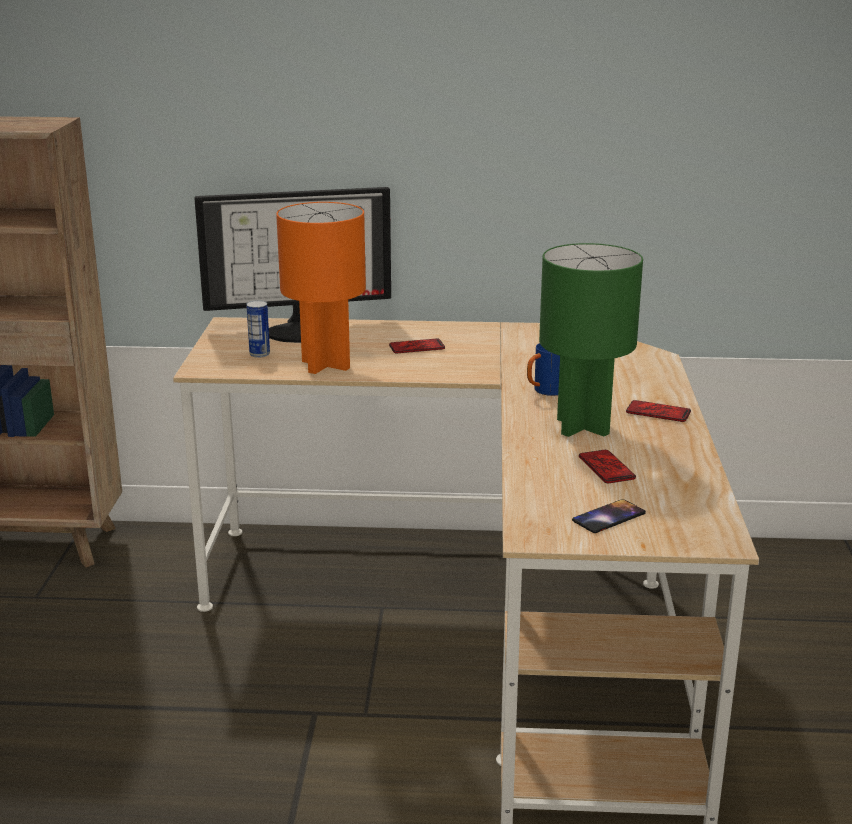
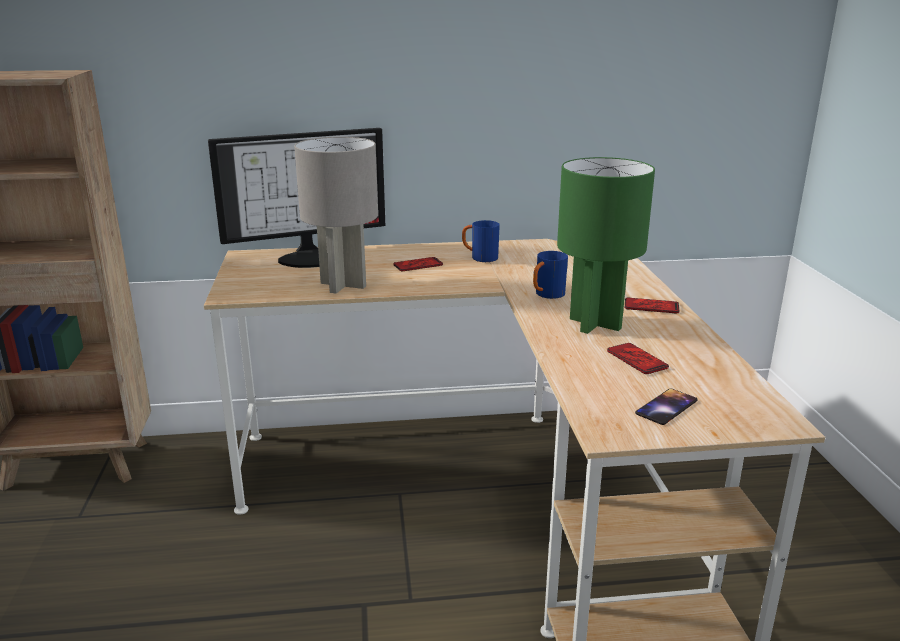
camera: 10 degrees left, 0 degrees up
can [246,300,270,358] -> none
orange table lamp [276,202,366,374] -> grey table lamp [294,137,378,294]
none -> blue mug [462,220,500,262]

